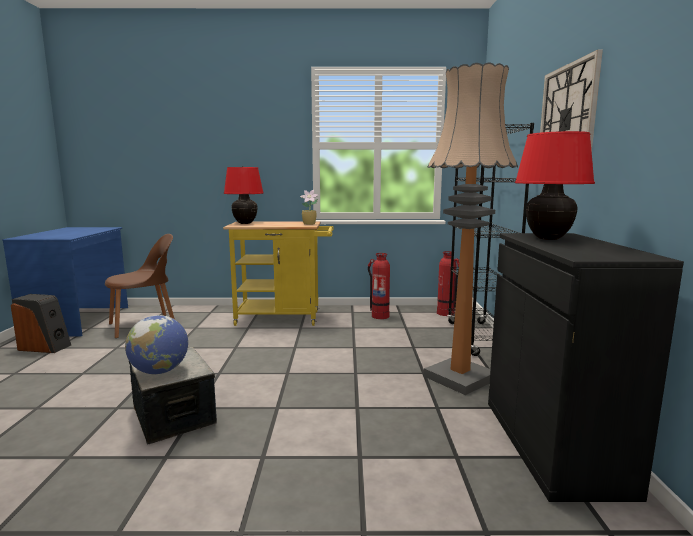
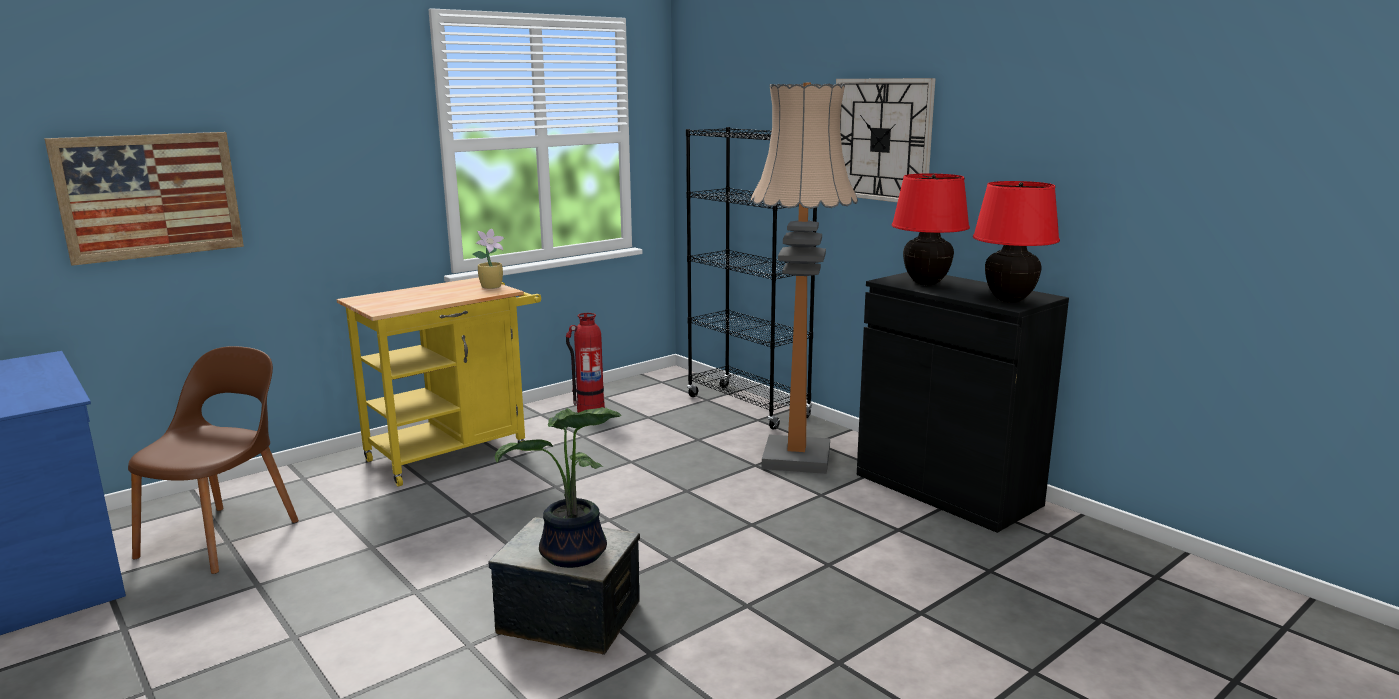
camera: 40 degrees left, 5 degrees up
speaker [11,294,71,353] -> none
globe [125,315,188,375] -> potted plant [494,407,622,568]
red table lamp [224,166,264,224] -> red table lamp moved to [973,181,1060,303]
fire extinguisher [437,251,459,316] -> none
none -> picture [44,132,244,266]

